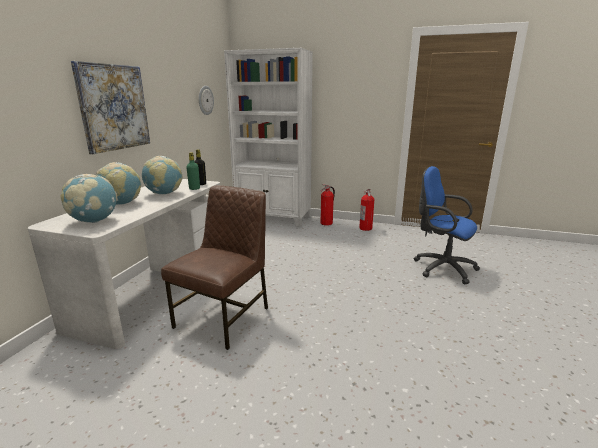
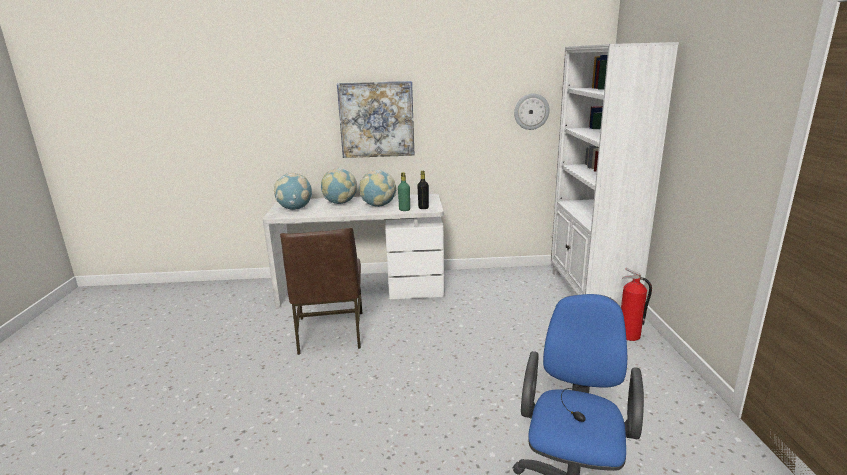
camera: 70 degrees right, 0 degrees up
brown chair [161,185,268,350] -> brown chair turned 75 degrees clockwise [280,227,362,355]
fire extinguisher [359,189,374,231] -> none

